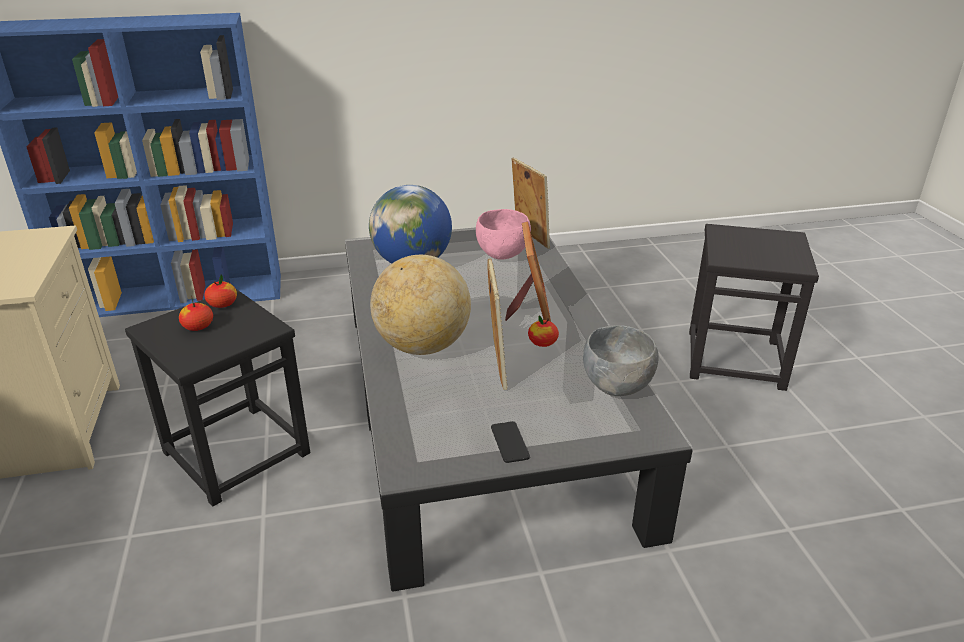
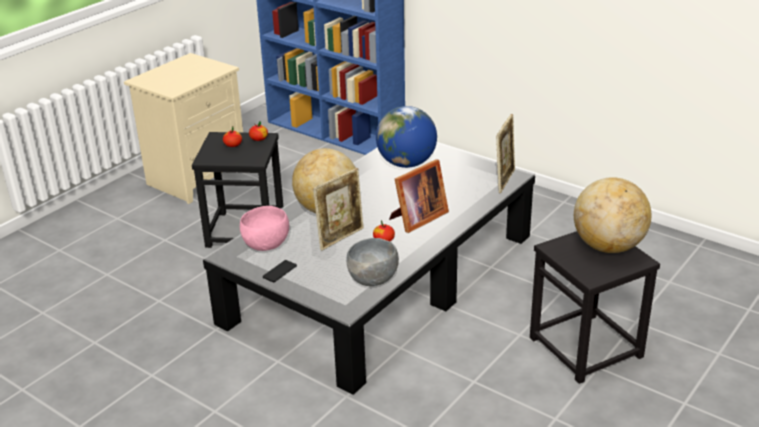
camera: 50 degrees right, 0 degrees up
pink bowl [476,209,531,260] -> pink bowl moved to [240,206,289,251]
none -> globe [574,177,651,253]

